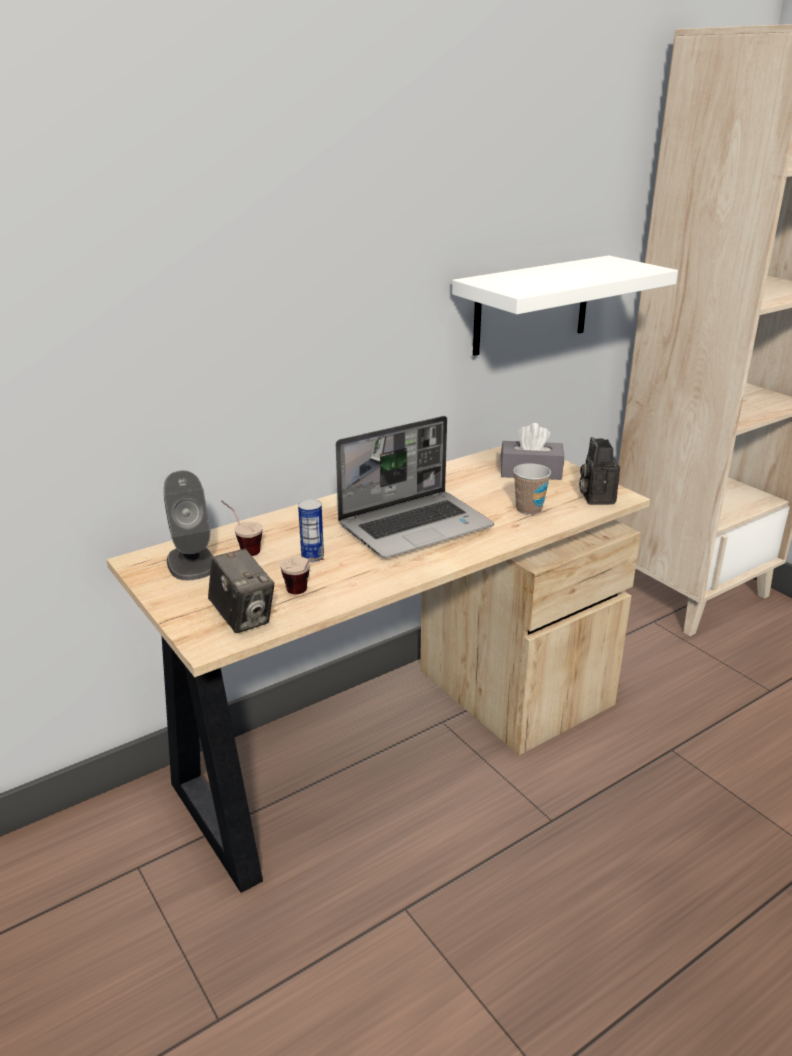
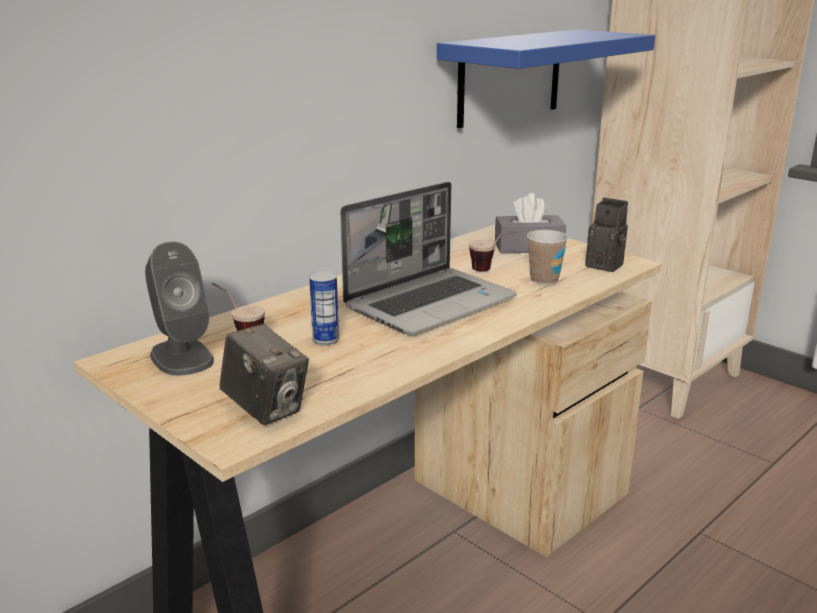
camera: 10 degrees left, 5 degrees down
cup [280,557,324,594] -> cup moved to [469,231,517,271]
white shelf [452,255,678,356] -> blue shelf [437,29,655,128]
camera [579,437,620,505] -> camera turned 135 degrees clockwise [585,198,628,272]

